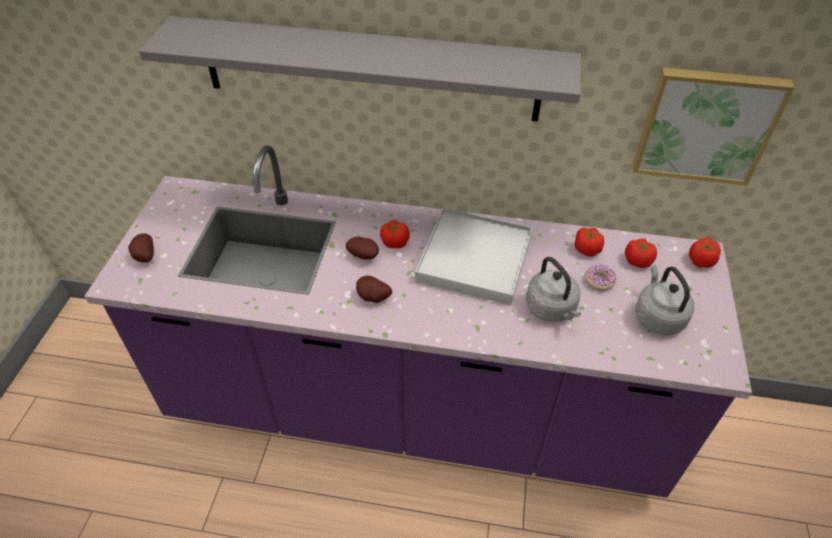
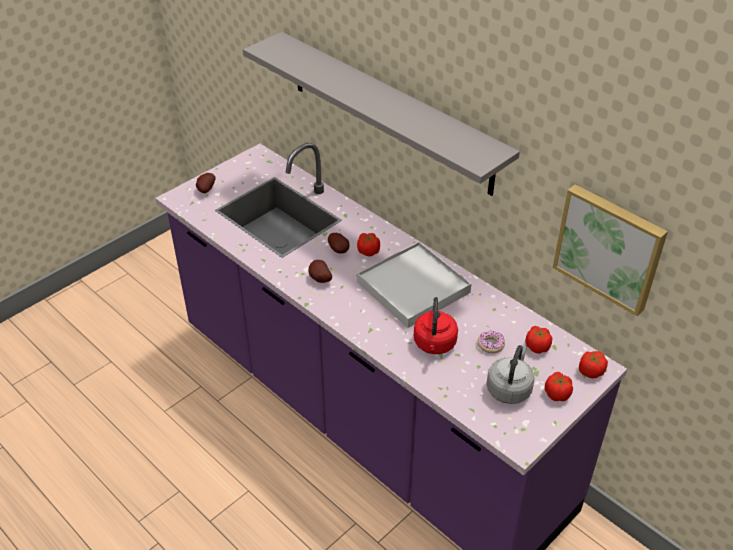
camera: 35 degrees right, 5 degrees down
grey kettle [526,257,581,322] -> red kettle [414,297,458,354]
tomato [575,227,604,256] -> tomato moved to [545,372,573,401]

